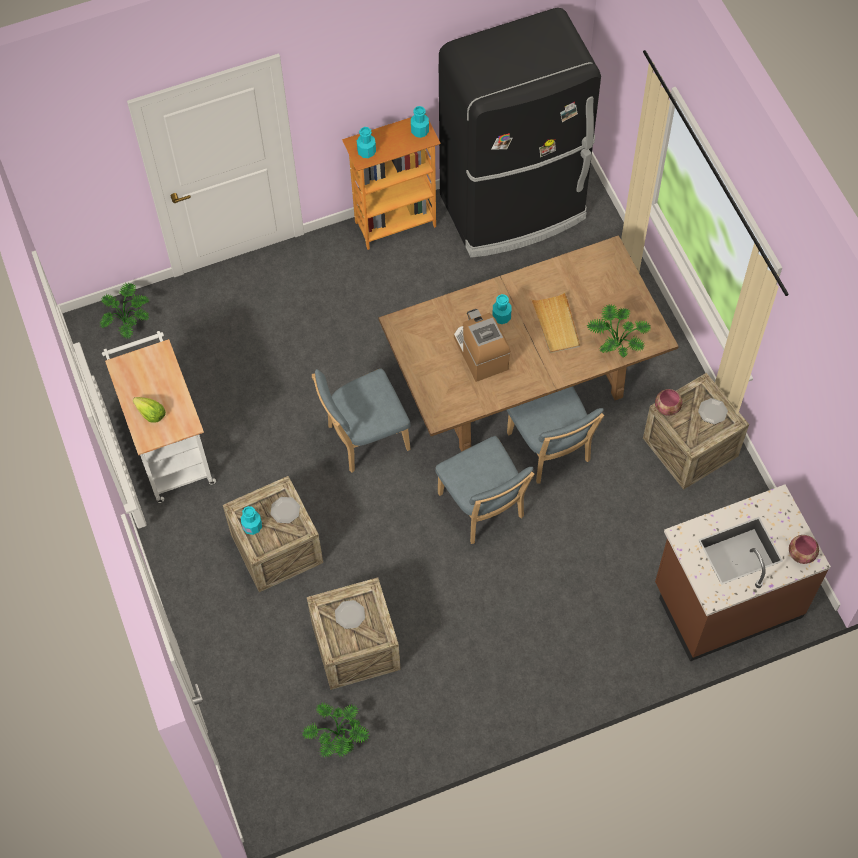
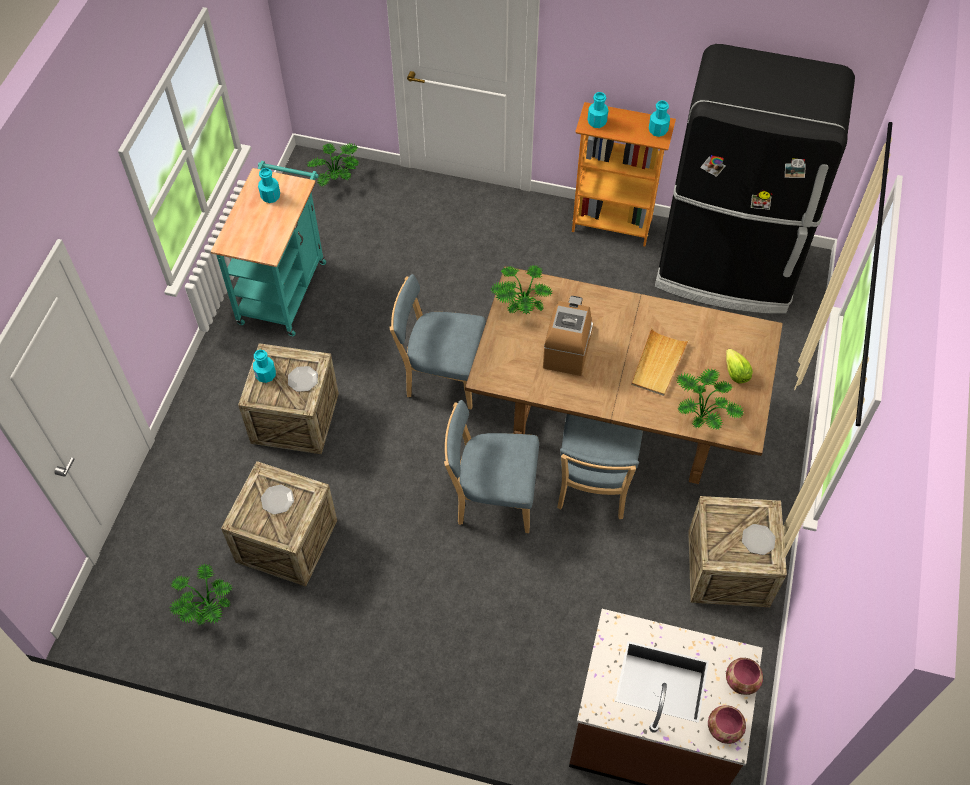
camera: 35 degrees right, 5 degrees down
white cart [102,331,216,503] -> turquoise cart [211,161,326,336]
lettuce [133,397,166,422] -> lettuce moved to [726,349,753,384]
blue chair [435,436,534,544] -> blue chair turned 90 degrees clockwise [444,400,539,533]
turquoise bottle [492,294,511,324] -> turquoise bottle moved to [258,168,280,203]
bowl [655,389,682,416] -> bowl moved to [726,658,763,695]
none -> potted plant [491,265,553,315]

